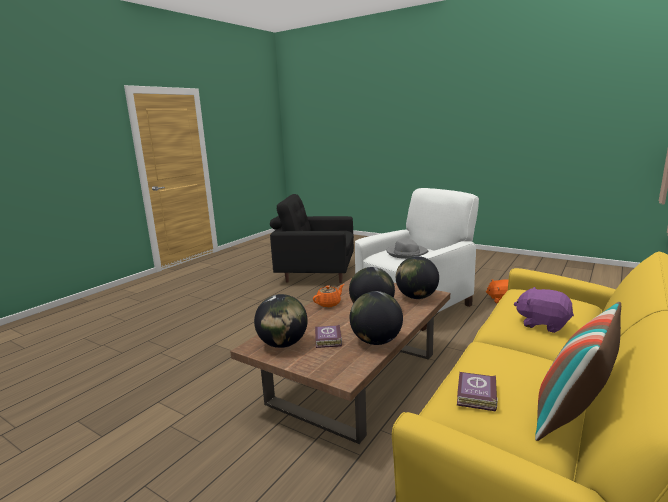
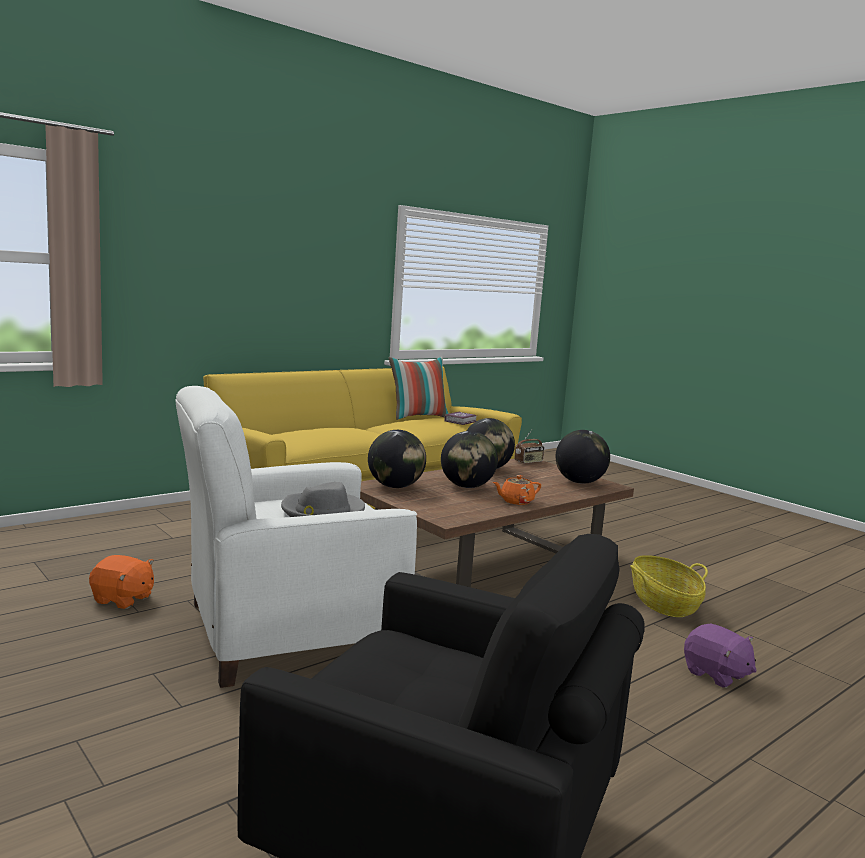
camera: 165 degrees left, 5 degrees down
book [315,325,342,348] -> none
purple plush toy [514,287,574,333] -> purple plush toy moved to [684,623,757,688]
none -> radio [515,429,544,464]
none -> basket [630,555,708,617]

